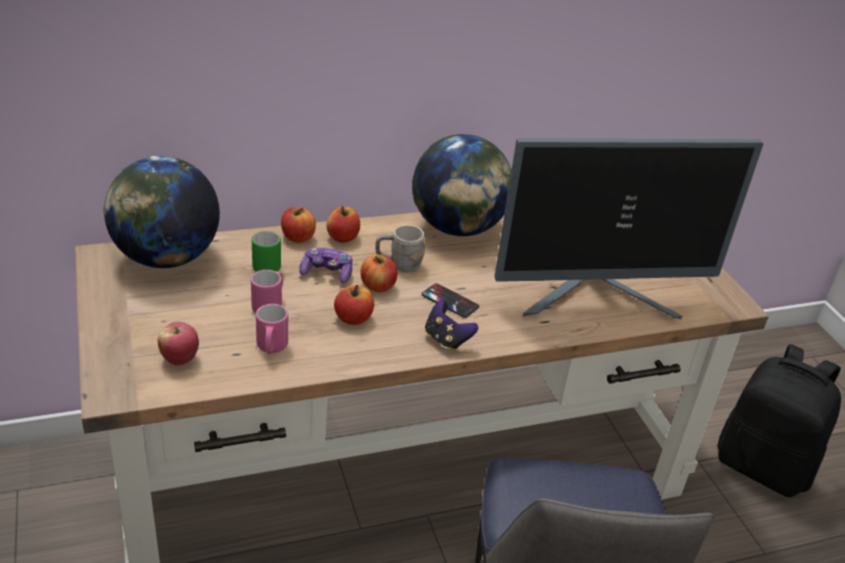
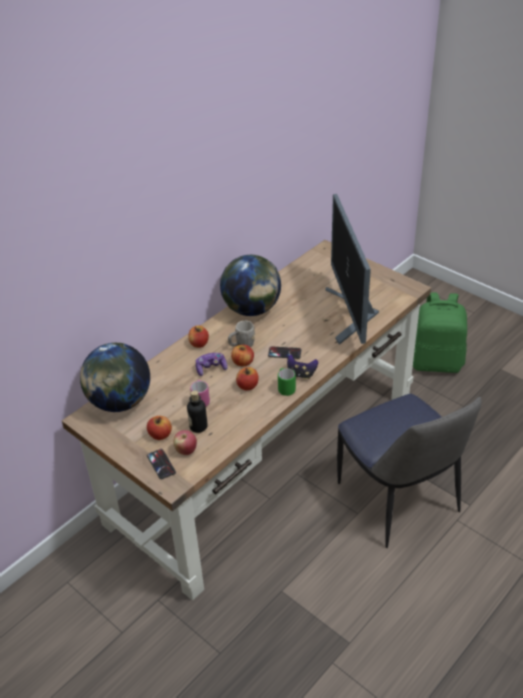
camera: 25 degrees left, 5 degrees up
green mug [252,231,281,272] -> green mug moved to [278,368,296,396]
pink mug [256,304,288,354] -> none
apple [281,207,316,242] -> apple moved to [147,416,172,440]
monitor [494,138,763,319] -> monitor turned 120 degrees clockwise [325,194,379,345]
black backpack [717,344,841,497] -> green backpack [413,292,467,373]
none -> phone [147,449,176,479]
none -> bottle [187,390,208,433]

